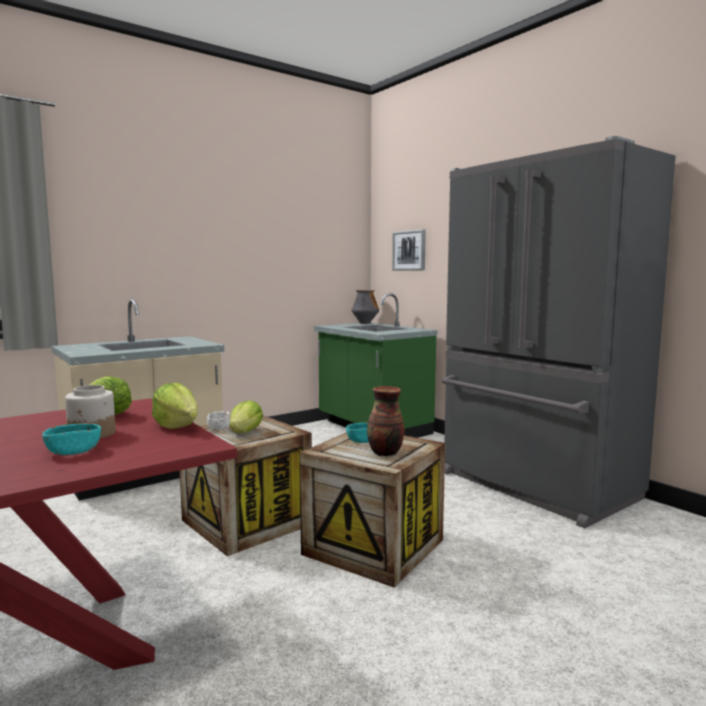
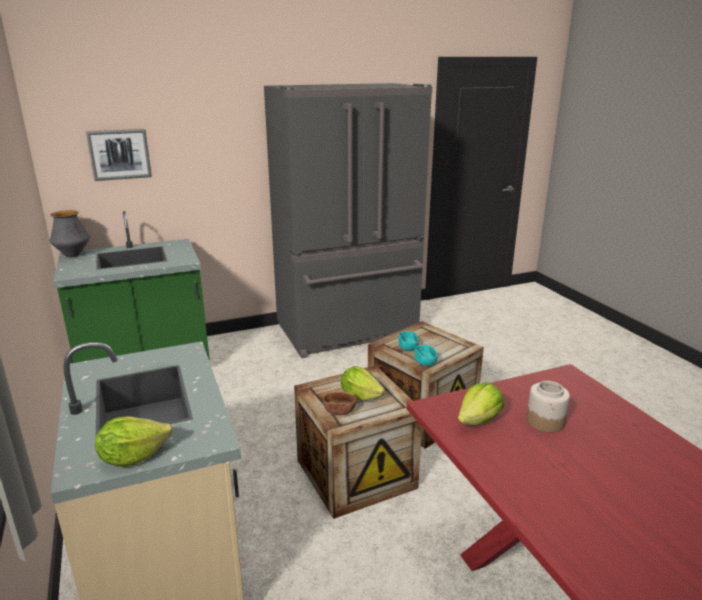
camera: 75 degrees left, 15 degrees up
turquoise bowl [42,423,101,455] -> turquoise bowl moved to [414,345,438,366]
lettuce [152,383,198,429] -> lettuce moved to [95,416,172,466]
white bowl [207,412,230,430] -> brown bowl [323,392,356,415]
vase [367,386,404,456] -> none

